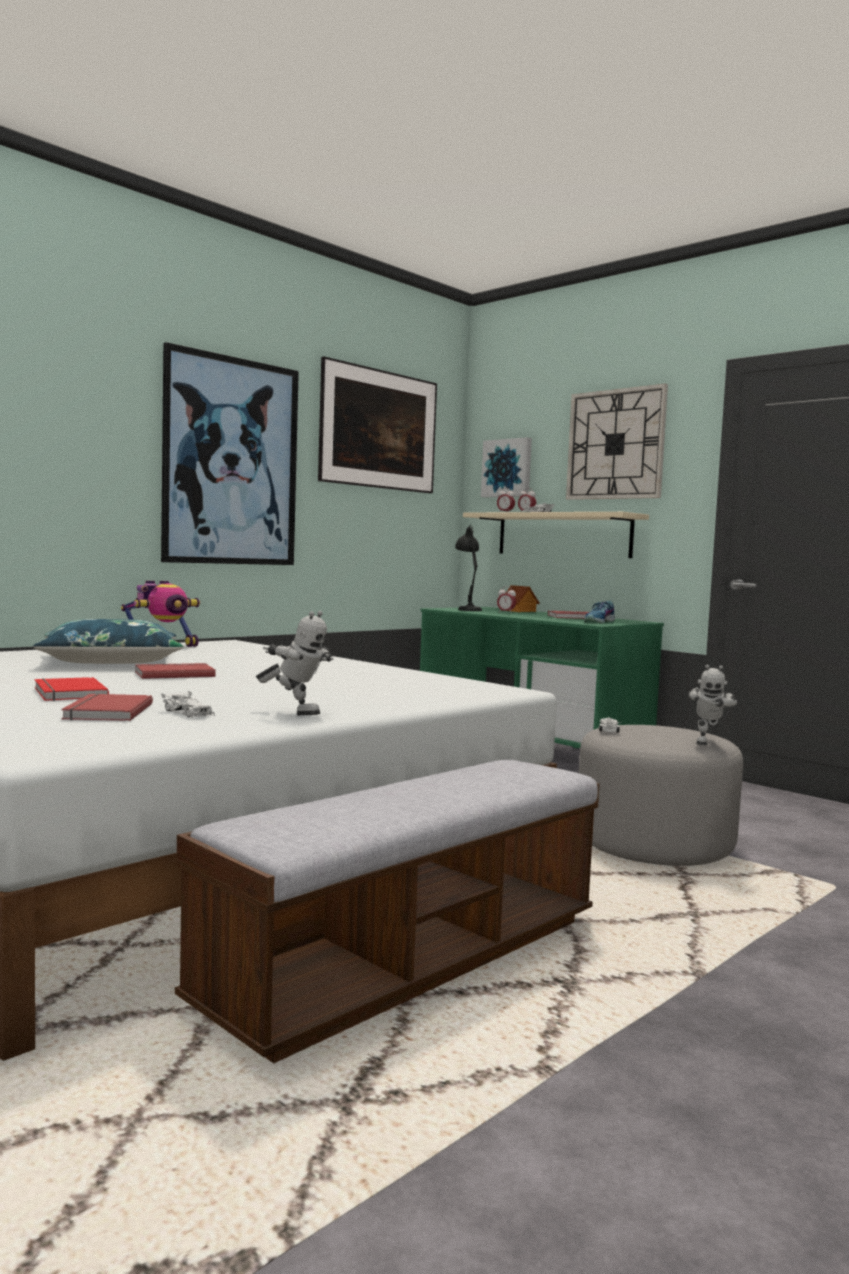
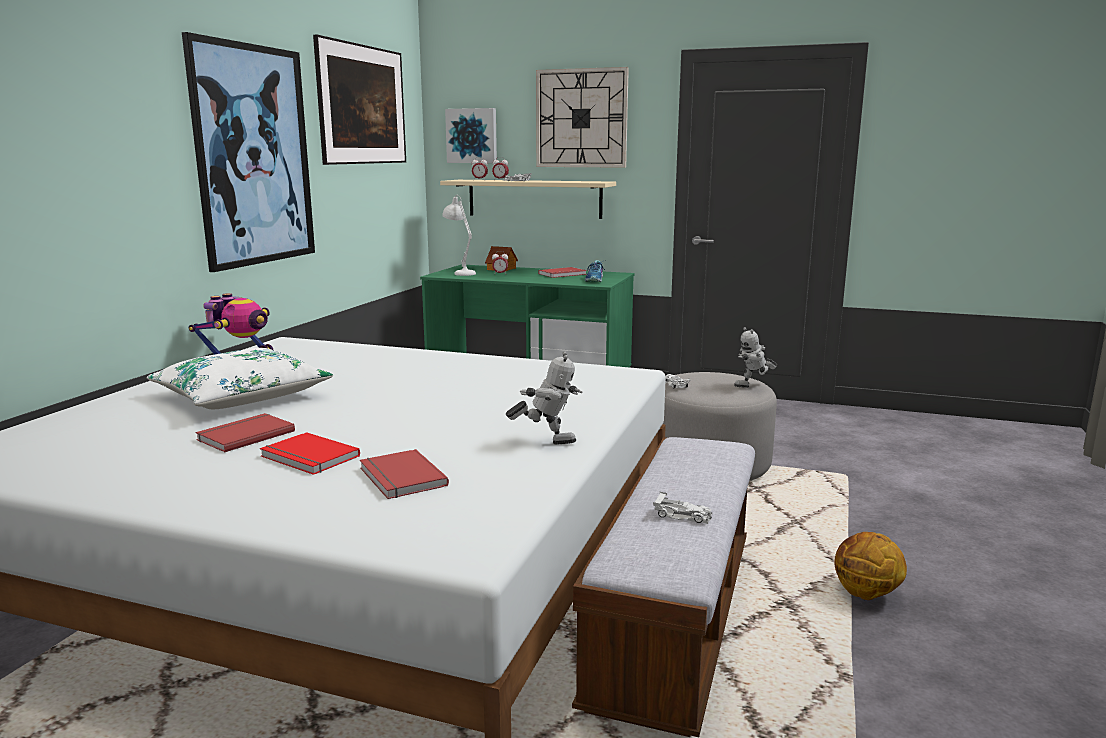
camera: 25 degrees left, 10 degrees up
blue pillow [33,619,184,664] -> white pillow [146,348,333,409]
red book [135,663,216,679] -> red book moved to [195,413,295,452]
white toy car [161,691,215,718] -> white toy car moved to [653,492,712,524]
black table lamp [455,525,482,611] -> white table lamp [442,195,476,276]
toy robot [688,664,737,745] -> toy robot turned 75 degrees clockwise [734,327,777,388]
none -> basketball [834,532,907,600]

